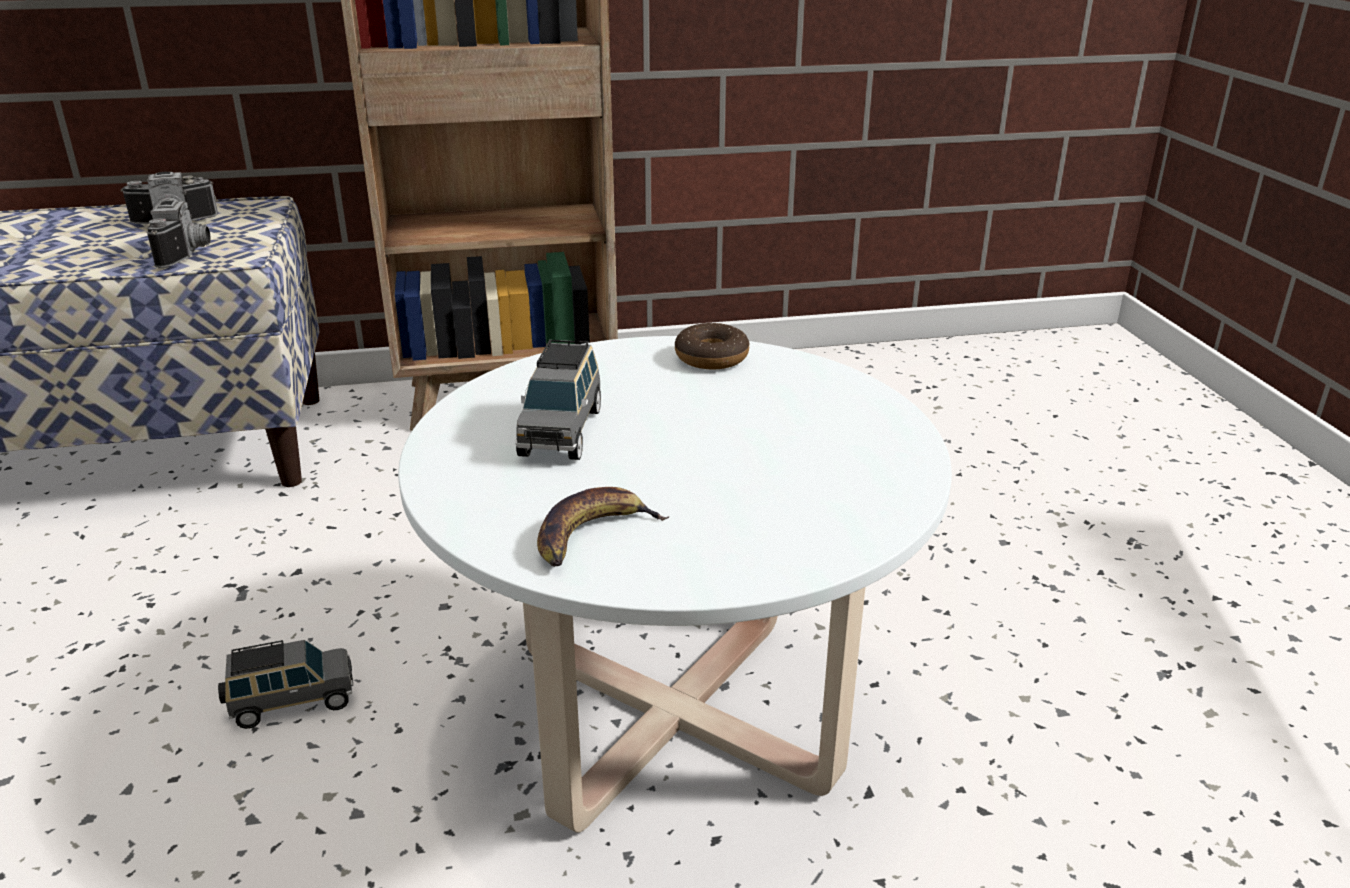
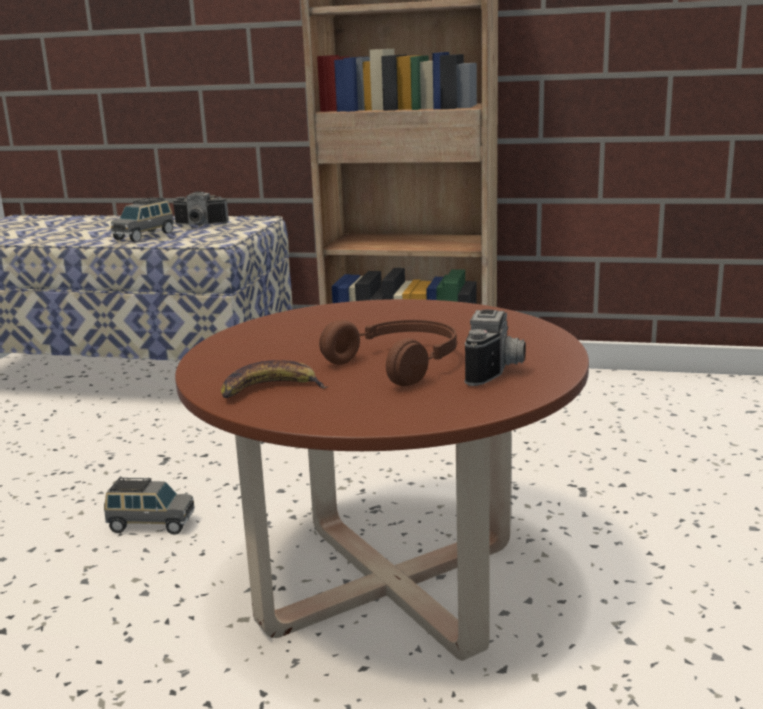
camera: 25 degrees right, 10 degrees down
camera [147,201,211,269] -> camera moved to [465,309,526,386]
white coffee table [398,336,952,833] -> brown coffee table [175,299,589,661]
grey toy car [515,340,601,460] -> grey toy car moved to [111,197,174,242]
donut [675,323,749,369] -> none
none -> brown headphones [319,320,457,386]

